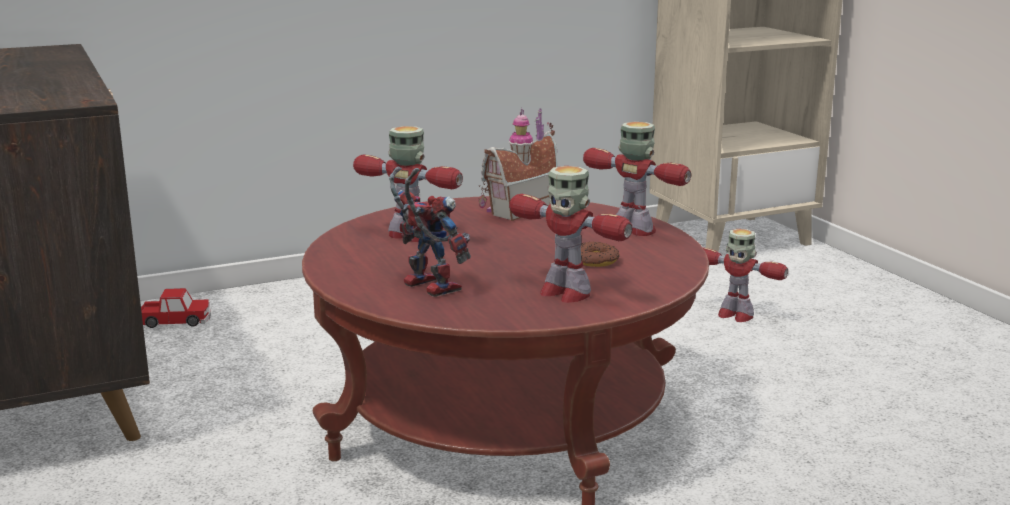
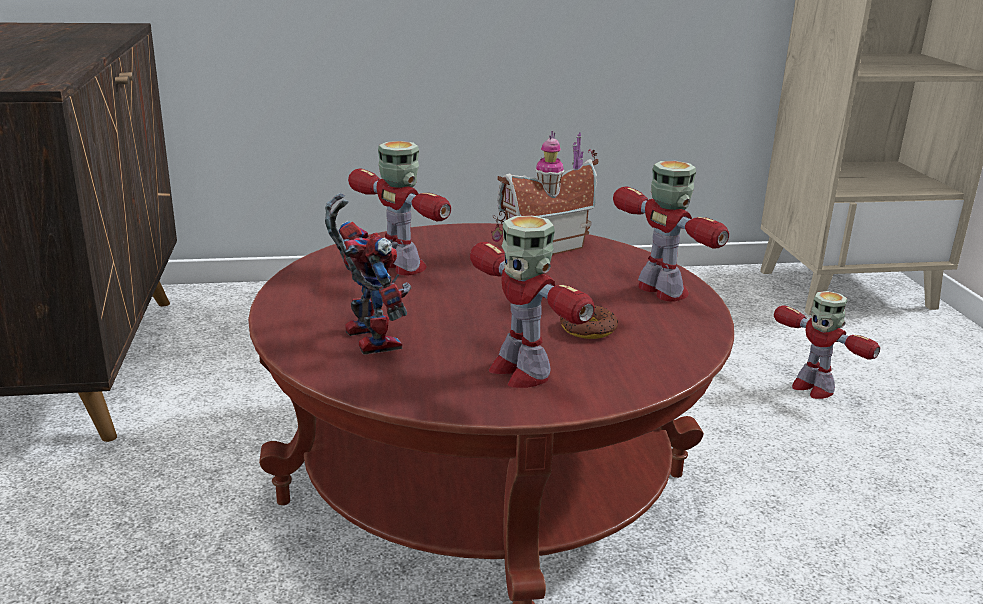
camera: 15 degrees right, 5 degrees up
toy car [141,288,211,328] -> none

